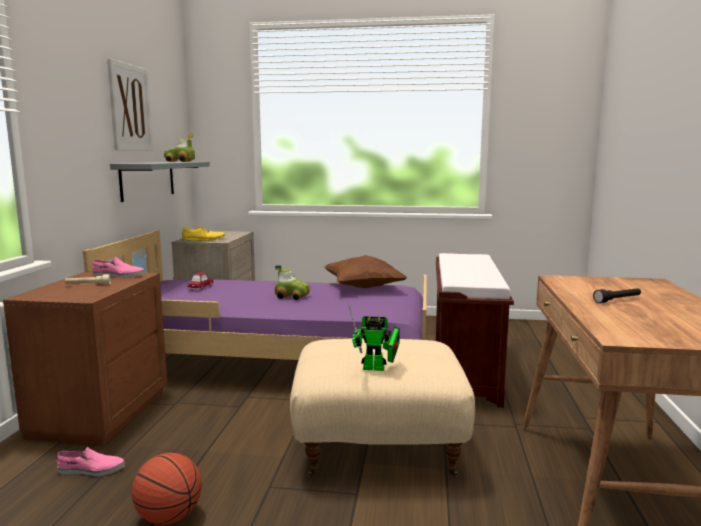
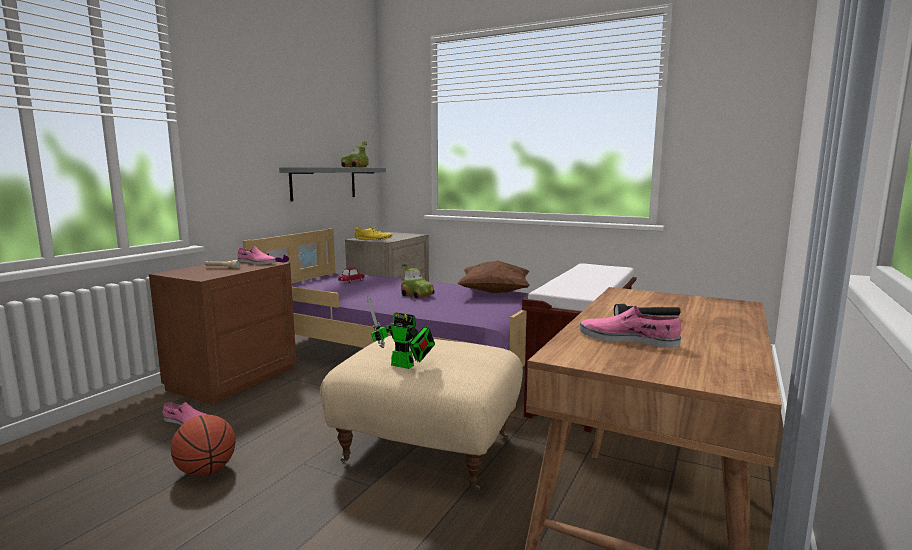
camera: 20 degrees right, 0 degrees up
picture [107,58,153,151] -> none
none -> pink shoe [580,306,682,348]

